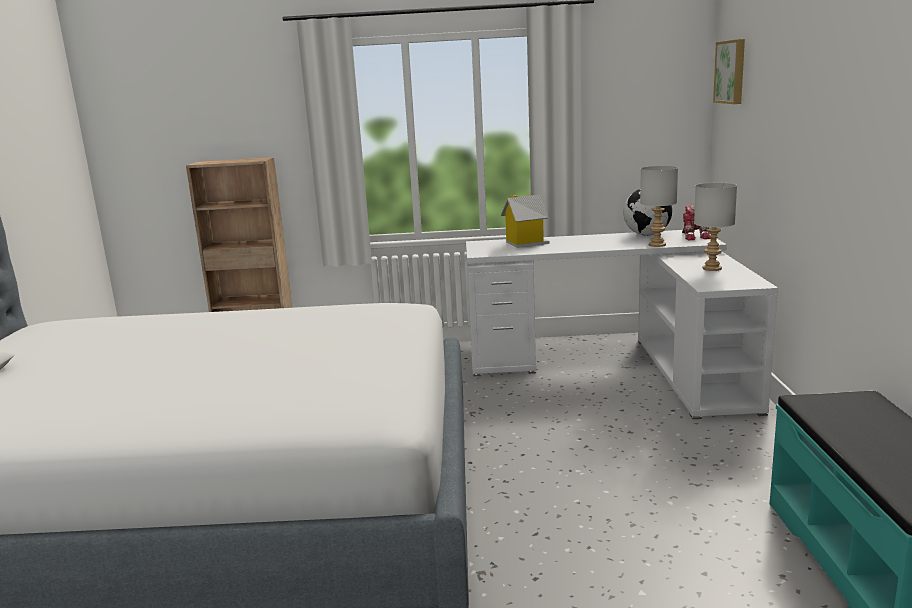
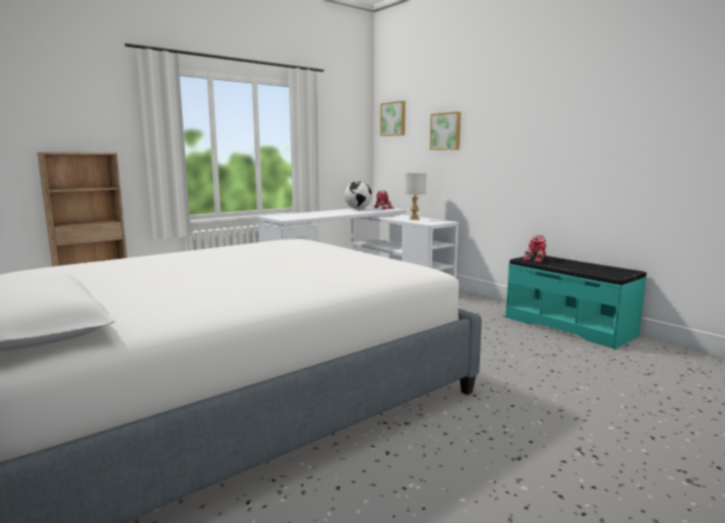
camera: 40 degrees left, 5 degrees down
toy house [501,195,549,248] -> none
grey table lamp [640,166,678,247] -> none
none -> picture [430,112,461,150]
none -> toy robot [523,235,547,262]

